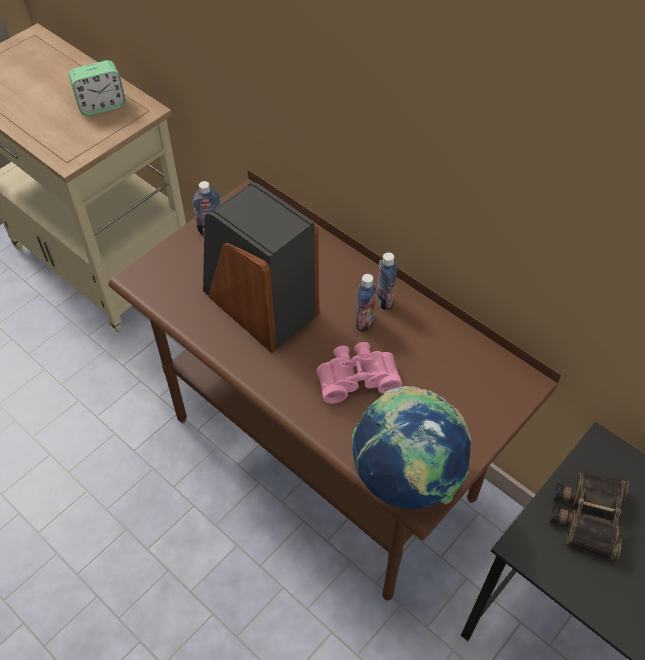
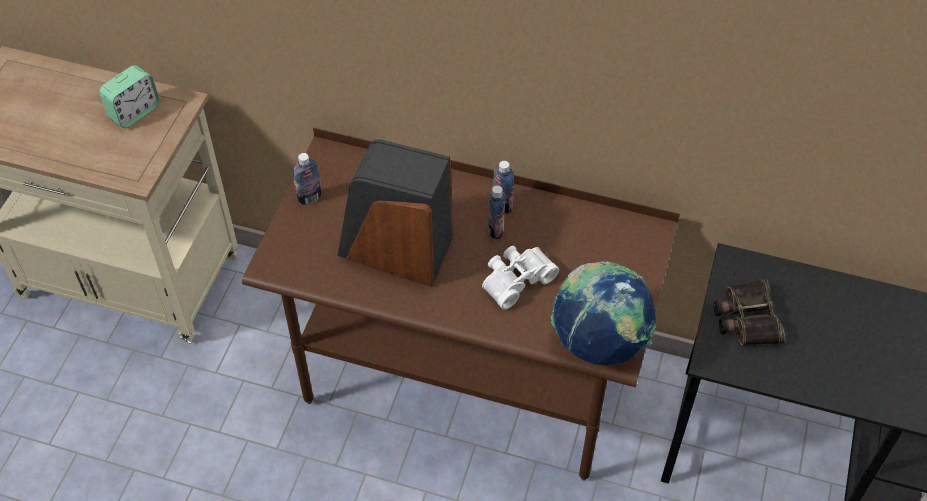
camera: 25 degrees left, 0 degrees up
pink binoculars [316,342,402,404] -> white binoculars [482,246,559,310]

